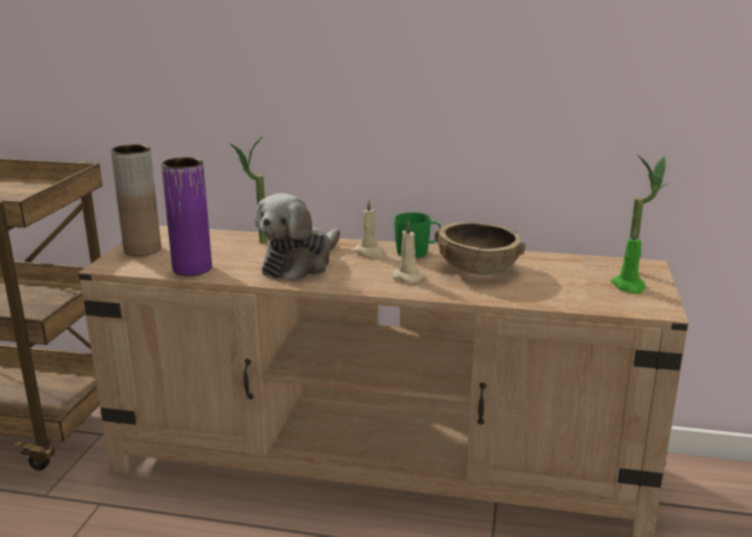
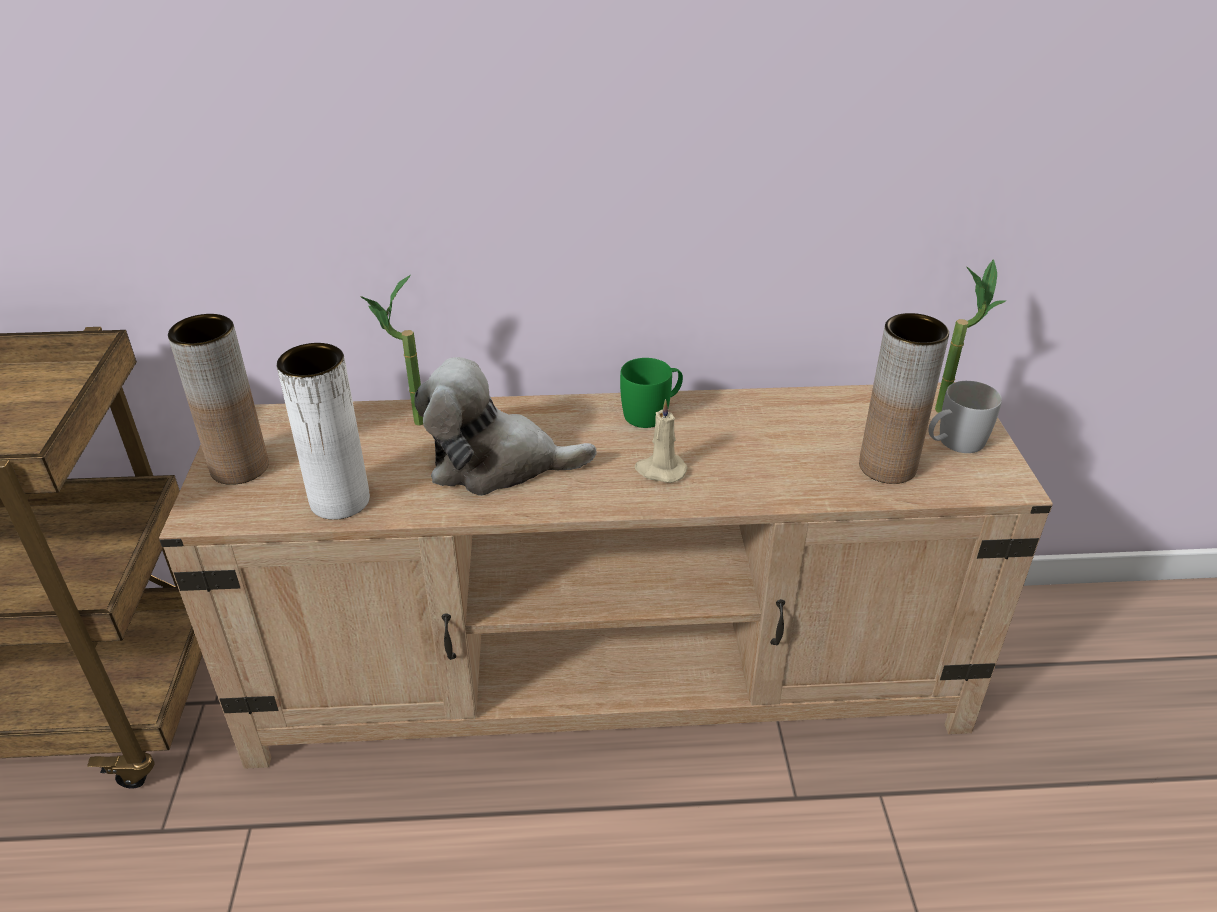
camera: 15 degrees left, 15 degrees up
purple vase [161,157,212,276] -> white vase [277,343,370,520]
plush toy [255,193,340,282] -> plush toy turned 75 degrees clockwise [414,357,597,496]
beige candle [354,200,384,258] -> none
brown bowl [435,222,526,275] -> none
green candle [610,228,646,294] -> white mug [929,381,1002,453]
none -> brown vase [859,313,949,484]

